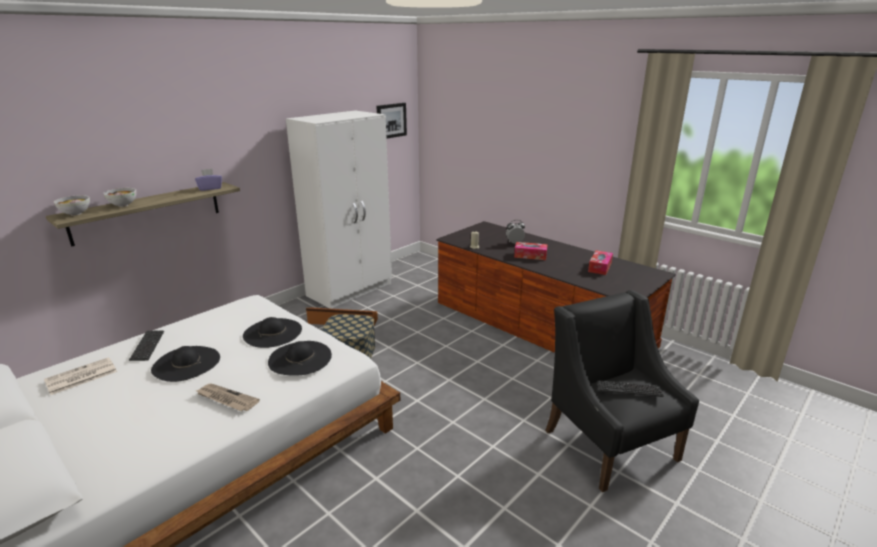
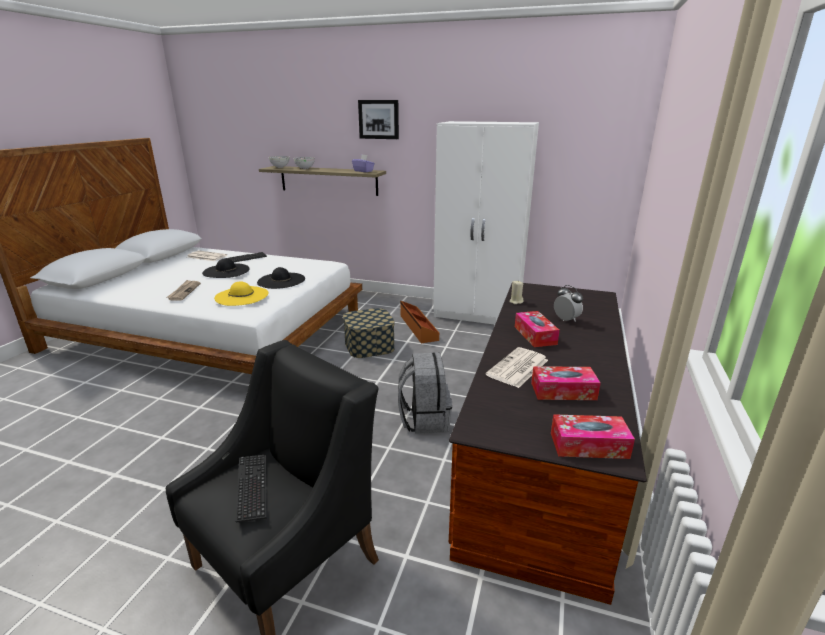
camera: 65 degrees right, 0 degrees up
black hat [268,341,332,376] -> yellow hat [214,281,268,306]
picture [377,103,407,139] -> picture moved to [358,100,399,139]
none -> grey backpack [398,352,452,434]
none -> newspaper [486,347,548,388]
none -> tissue box [551,414,635,459]

